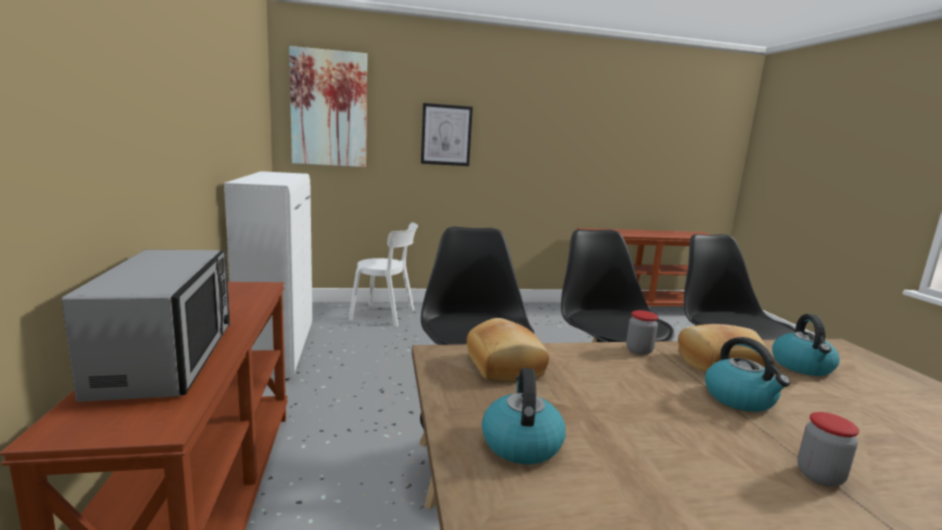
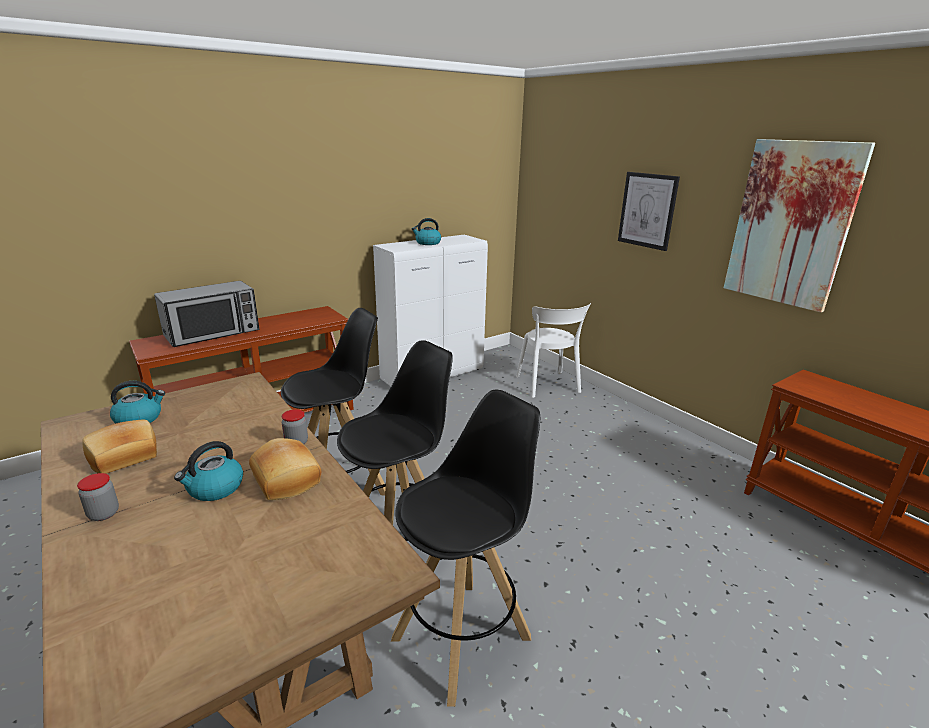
camera: 65 degrees right, 10 degrees up
picture [289,46,367,167] -> picture moved to [724,139,875,312]
bread [467,318,549,383] -> bread moved to [82,420,157,474]
kettle [772,314,840,376] -> kettle moved to [412,218,441,245]

